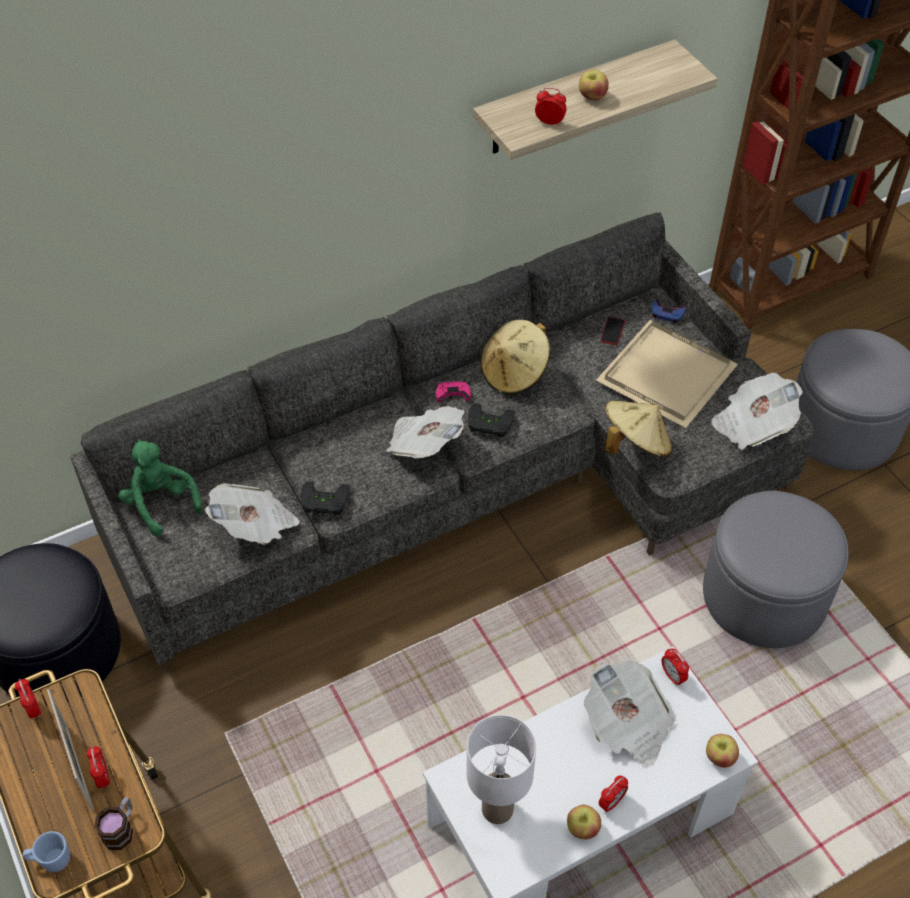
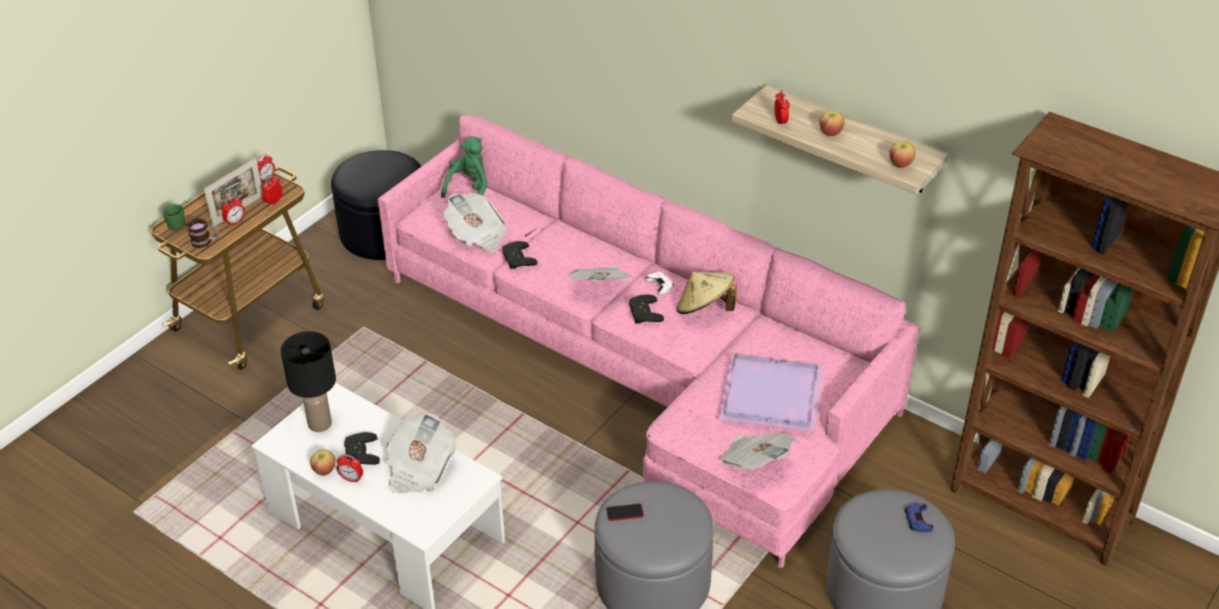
camera: 65 degrees right, 10 degrees down
blue mug [23,831,70,872] -> green mug [163,204,185,230]
grey sofa [70,212,815,670] -> pink sofa [378,115,919,568]
pink game controller [436,381,471,403] -> white game controller [646,272,674,295]
white table lamp [466,715,536,824] -> black table lamp [281,331,336,432]
beige tray [596,320,738,428] -> purple tray [718,354,823,433]
phone [601,317,625,345] -> phone moved to [606,504,644,521]
beige hat [604,401,672,457] -> none
blue game controller [652,299,685,323] -> blue game controller moved to [905,503,933,532]
alarm clock [662,648,689,686] -> alarm clock moved to [262,176,283,206]
apple [706,734,739,768] -> apple moved to [889,141,916,168]
none -> black game controller [344,432,380,465]

